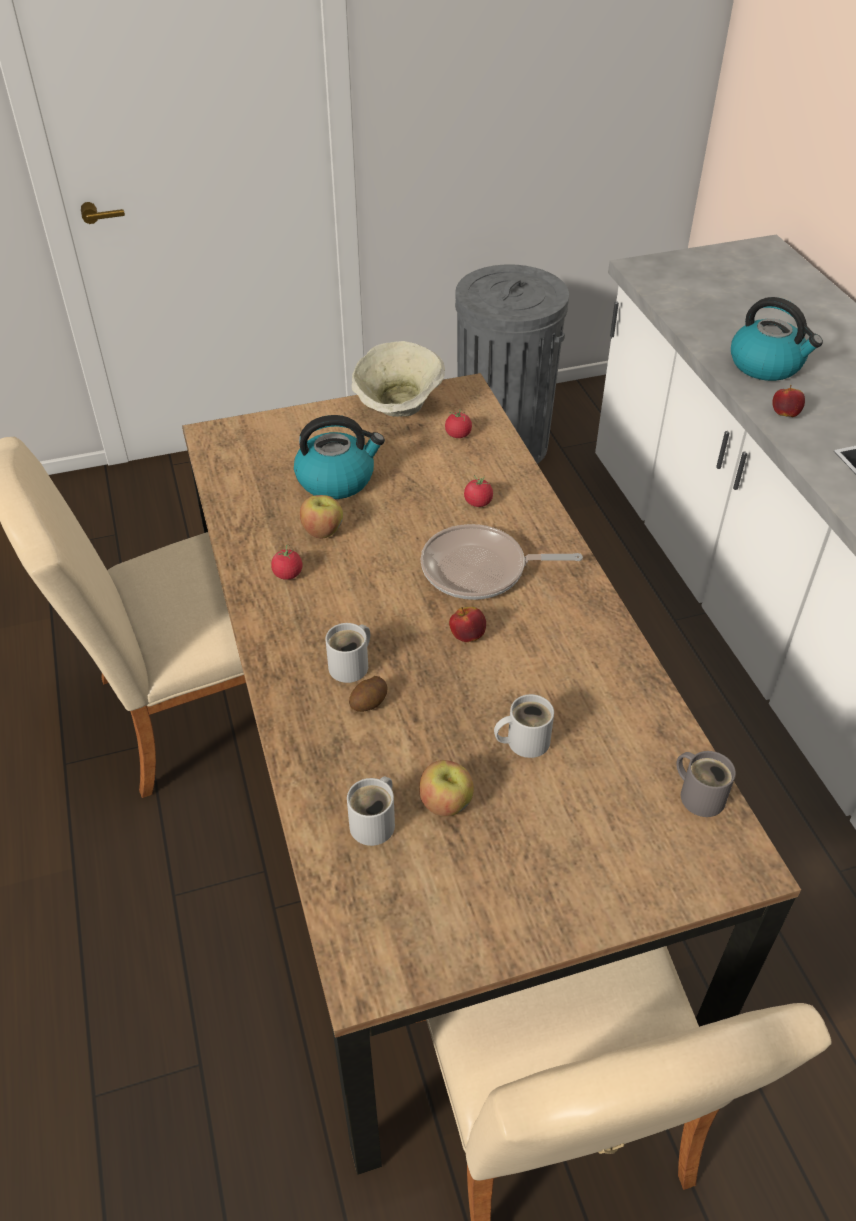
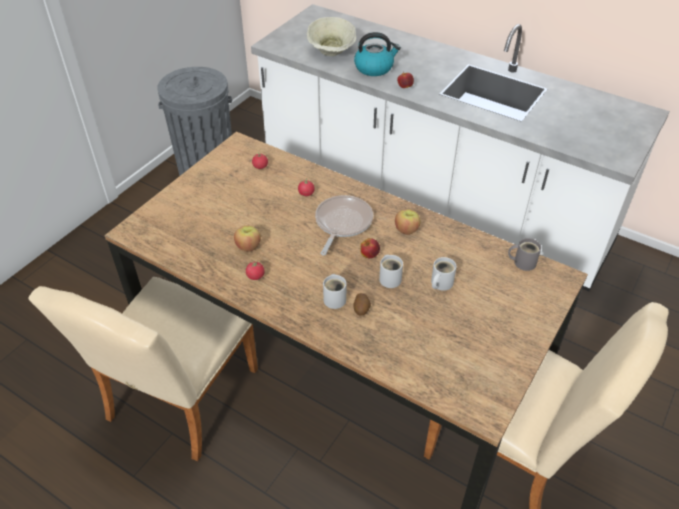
camera: 40 degrees left, 0 degrees up
kettle [294,415,385,499] -> none
white mug [347,776,395,846] -> white mug moved to [379,255,403,288]
beige bowl [352,341,445,417] -> beige bowl moved to [307,17,356,56]
apple [419,760,474,817] -> apple moved to [395,209,421,235]
frying pan [421,524,583,600] -> frying pan turned 150 degrees clockwise [315,195,373,255]

